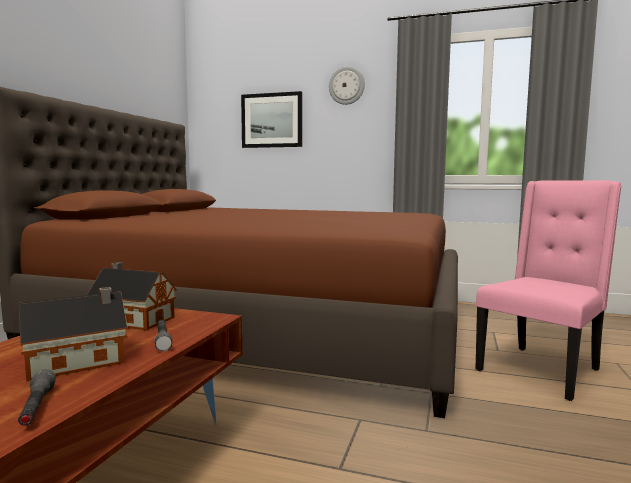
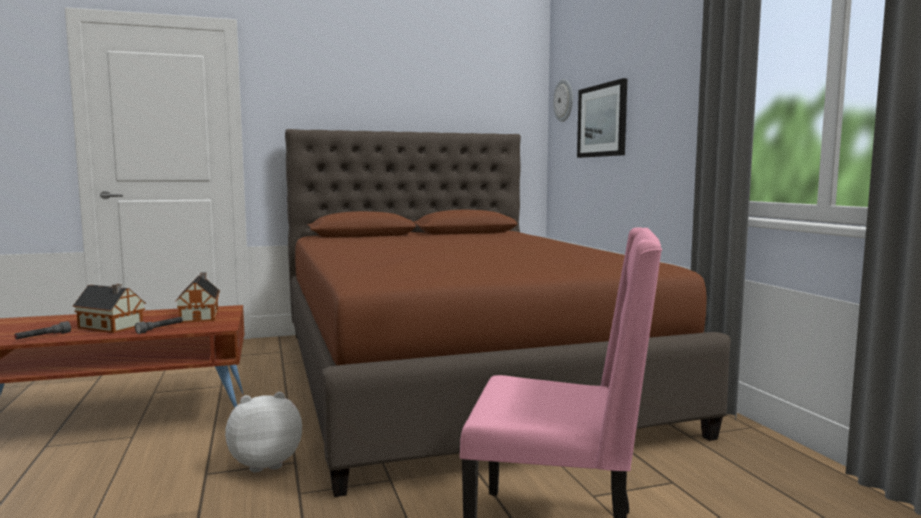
camera: 55 degrees right, 0 degrees up
wall clock [329,66,365,105] -> wall clock moved to [553,79,573,122]
none -> plush toy [225,392,302,472]

